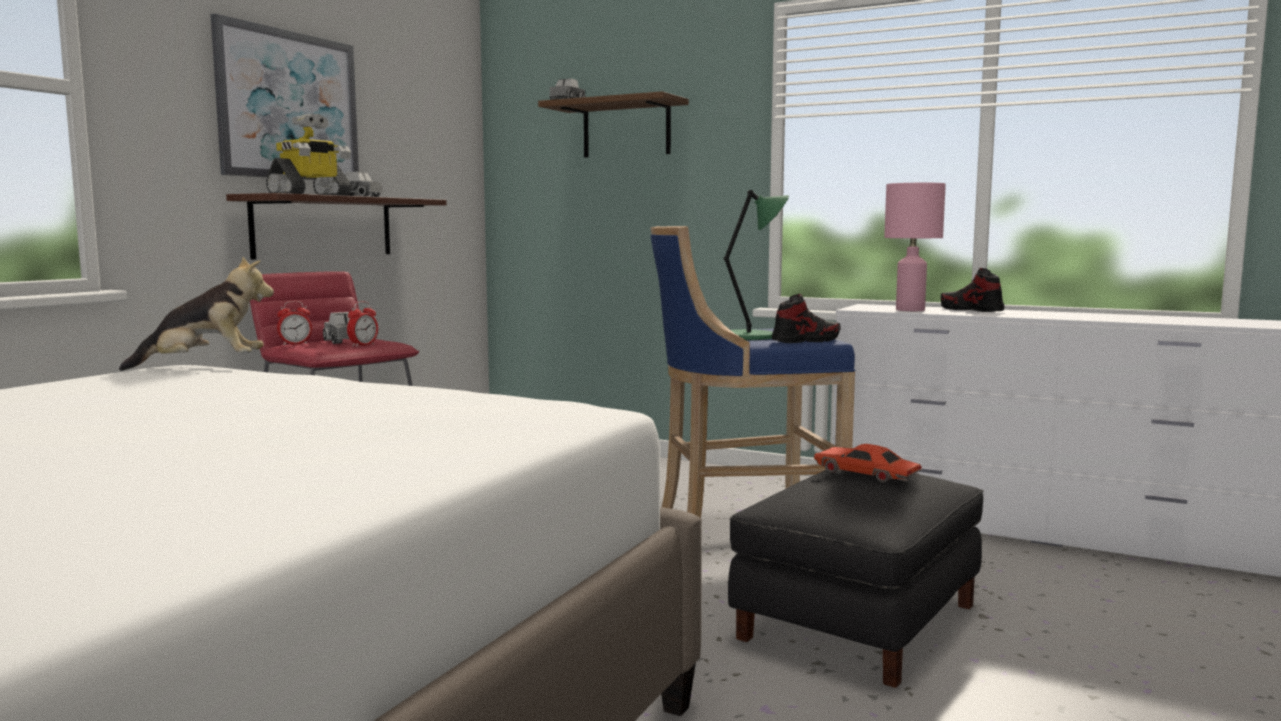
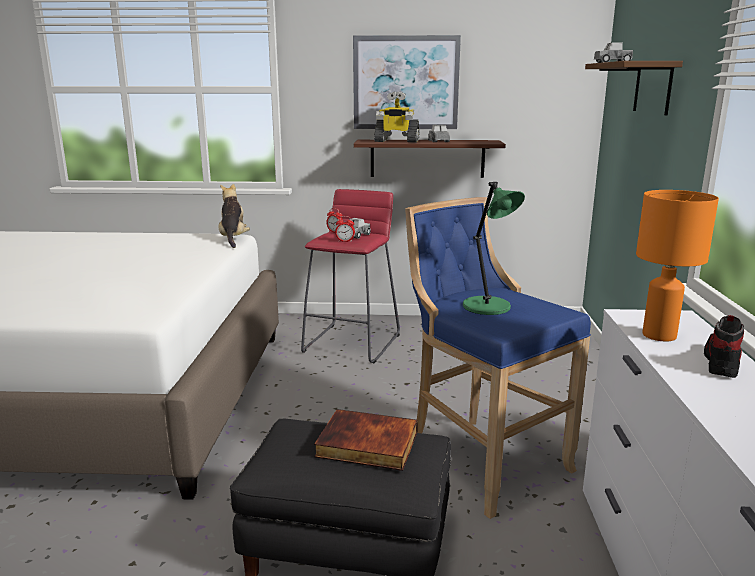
camera: 65 degrees right, 10 degrees up
plush toy [119,256,274,371] -> plush toy turned 150 degrees counterclockwise [218,184,250,248]
shoe [772,294,841,343] -> none
red toy car [814,444,922,483] -> book [314,409,418,471]
pink table lamp [884,183,946,311] -> orange table lamp [636,190,719,342]

